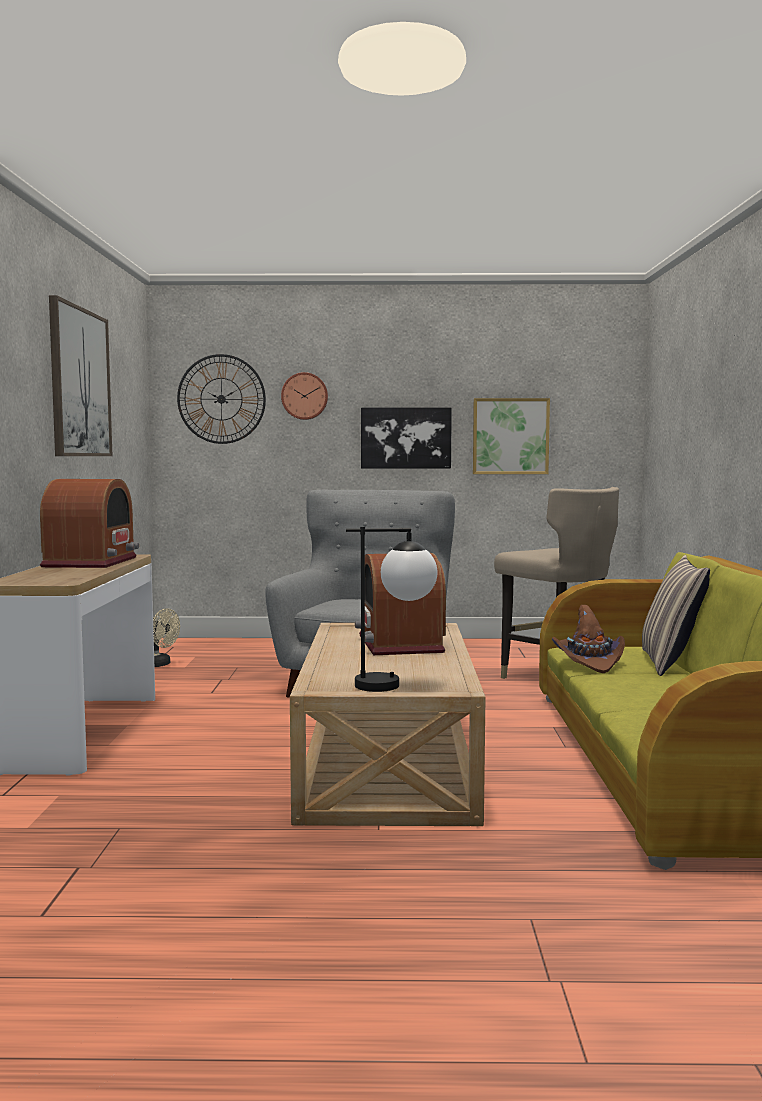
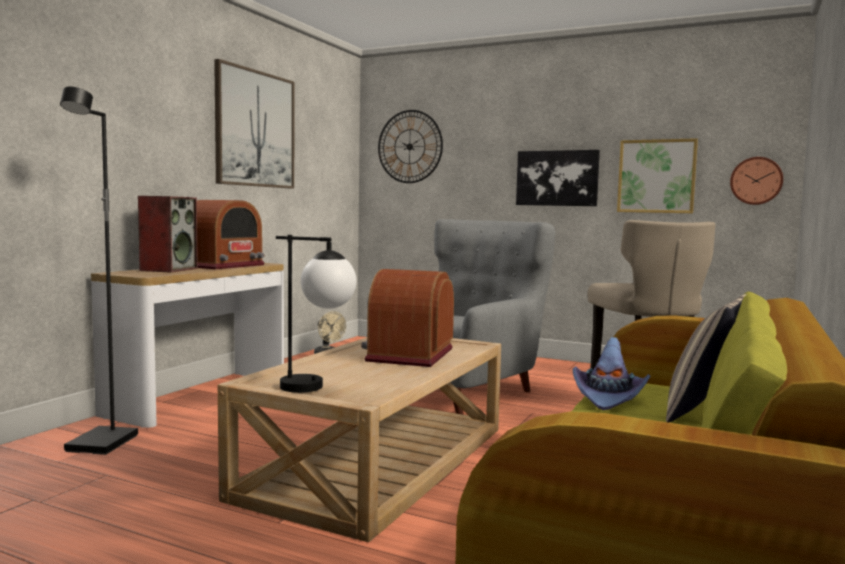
camera: 25 degrees right, 0 degrees up
wall clock [281,372,328,420] -> wall clock moved to [730,157,783,205]
brown hat [552,605,625,673] -> purple hat [573,337,650,410]
none -> black floor lamp [60,87,138,455]
none -> speaker [138,196,198,273]

